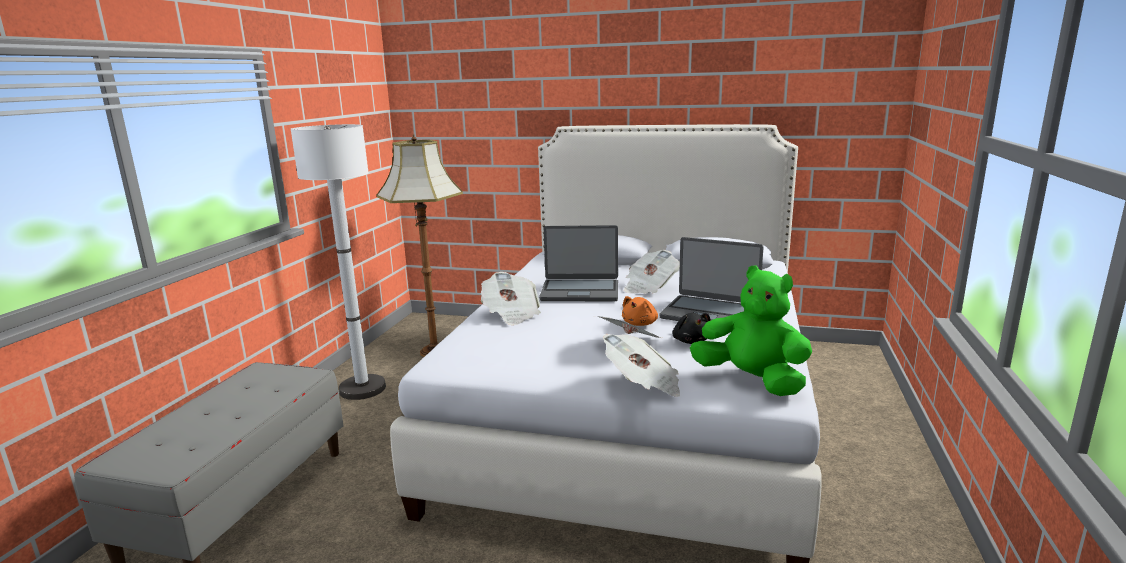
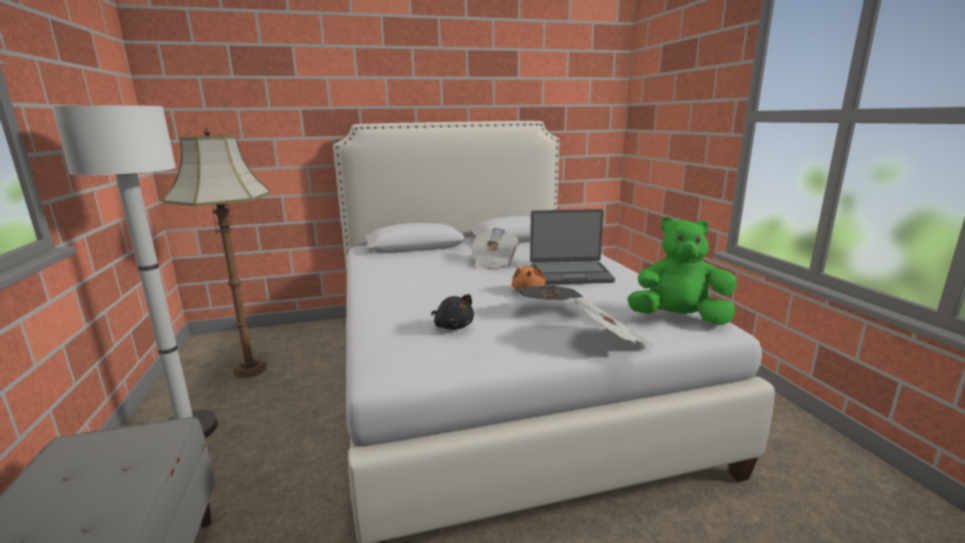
camera: 30 degrees left, 0 degrees up
newspaper [481,272,541,326] -> none
laptop [539,225,618,301] -> none
black plush toy [672,313,711,344] -> black plush toy moved to [431,294,474,330]

